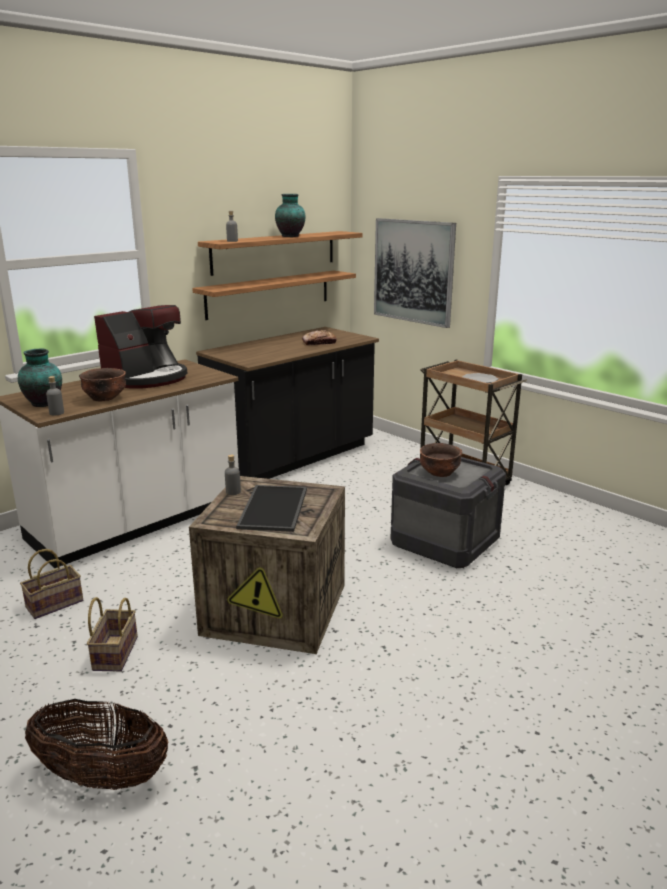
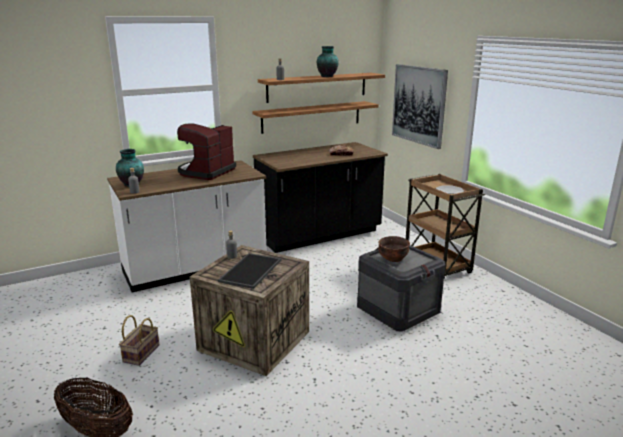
camera: 15 degrees right, 0 degrees up
basket [20,549,83,619] -> none
brown bowl [79,368,126,401] -> none
coffee machine [94,305,187,389] -> coffee machine turned 150 degrees clockwise [177,123,236,180]

